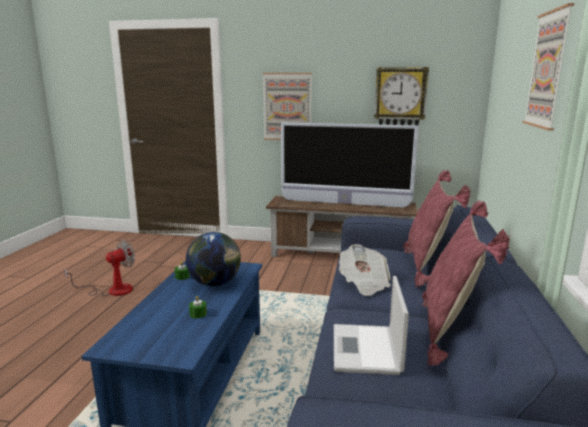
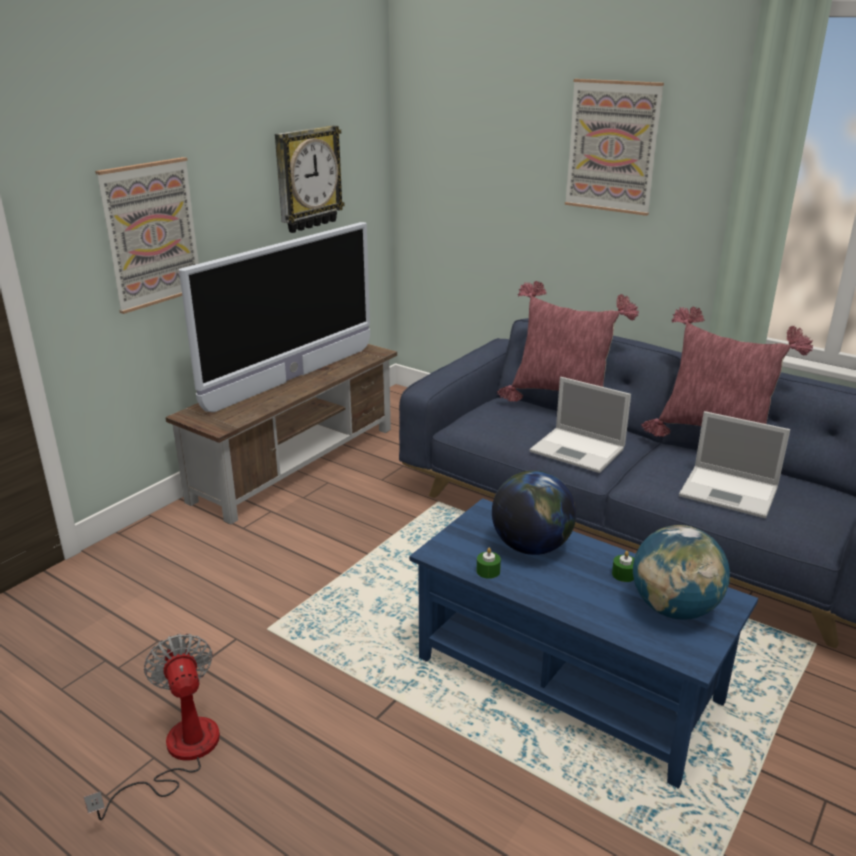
camera: 65 degrees left, 10 degrees up
newspaper [339,244,391,296] -> laptop [530,377,631,473]
none -> globe [633,525,730,620]

